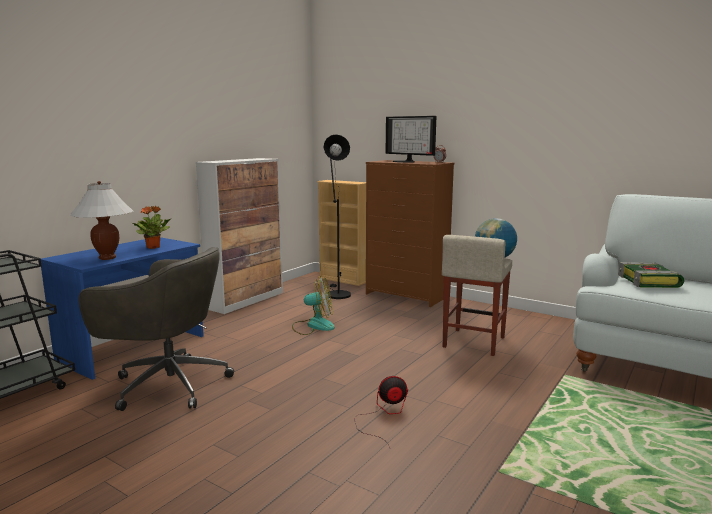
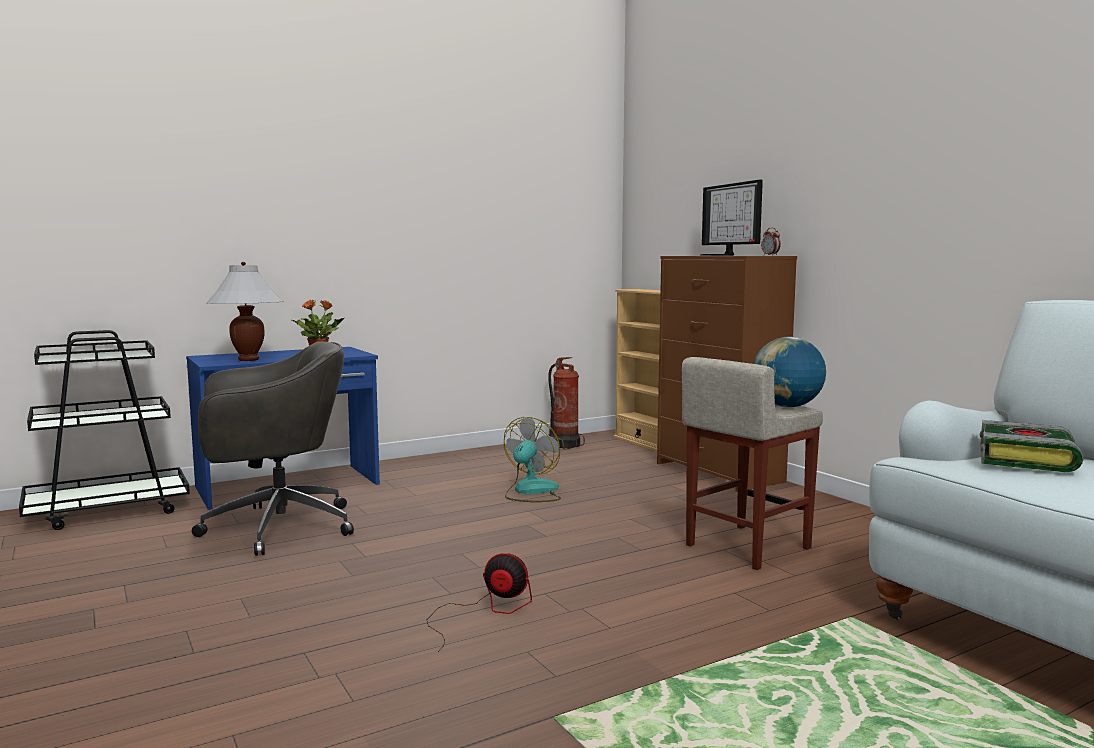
camera: 25 degrees right, 5 degrees down
grey office chair [78,247,234,411] -> grey office chair turned 60 degrees counterclockwise [192,342,354,556]
cabinet [196,158,283,314] -> none
fan [292,276,335,335] -> fan turned 90 degrees counterclockwise [504,417,561,502]
black floor lamp [324,134,351,299] -> none
none -> fire extinguisher [548,357,585,450]

